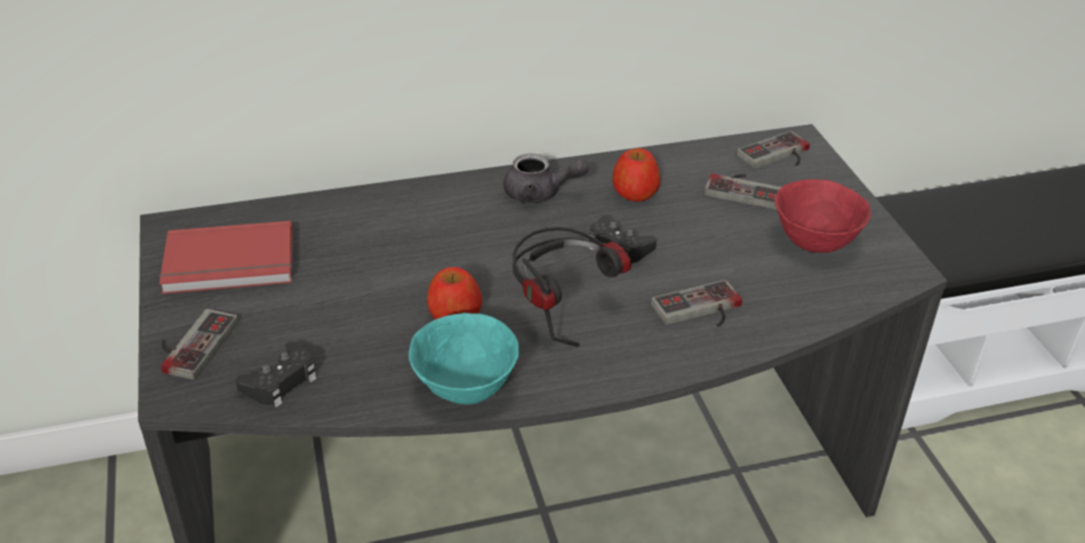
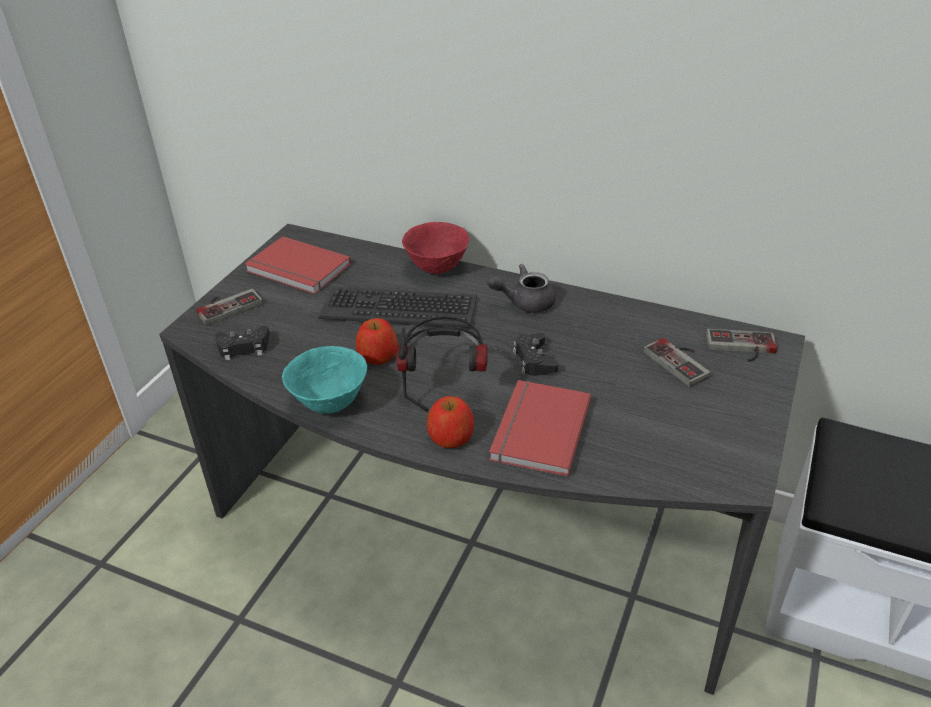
camera: 40 degrees right, 0 degrees up
grey teapot [503,154,588,203] -> grey teapot turned 120 degrees clockwise [487,264,556,313]
apple [612,148,660,202] -> apple moved to [427,396,474,448]
game controller [651,280,742,327] -> red book [489,380,591,477]
red bowl [775,179,871,253] -> red bowl moved to [402,222,469,274]
none -> keyboard [318,287,477,328]

